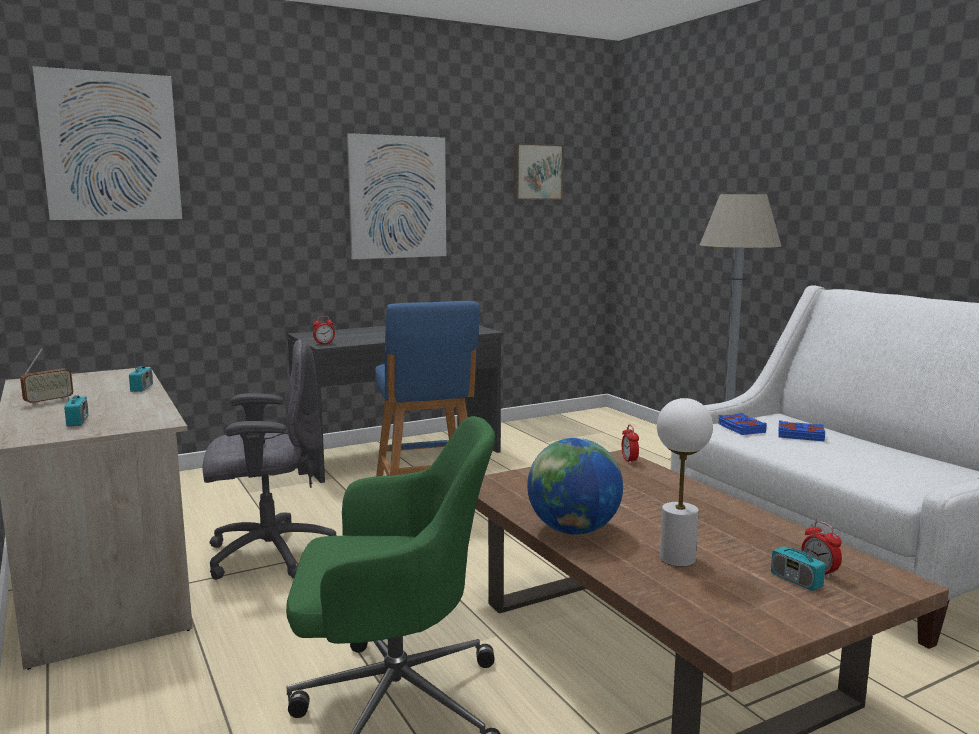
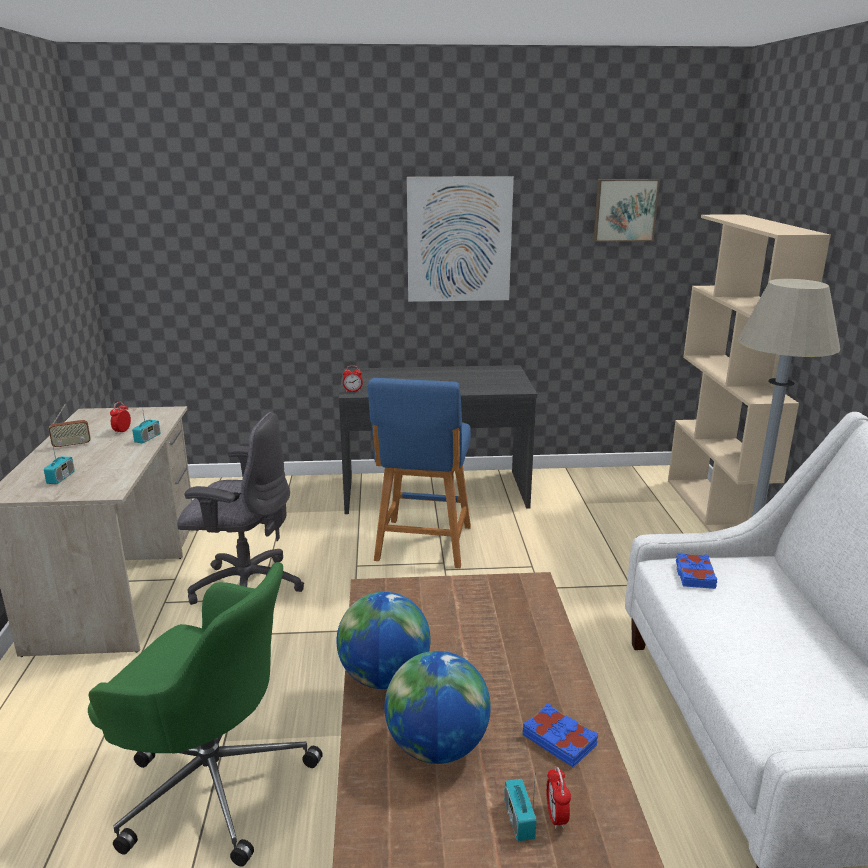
camera: 25 degrees right, 10 degrees up
picture [32,66,182,220] -> none
alarm clock [622,425,639,464] -> alarm clock moved to [110,402,131,434]
white table lamp [657,398,713,567] -> globe [385,651,491,764]
blue book [778,420,825,442] -> blue book moved to [523,703,598,768]
none -> beige bookcase [668,214,831,532]

